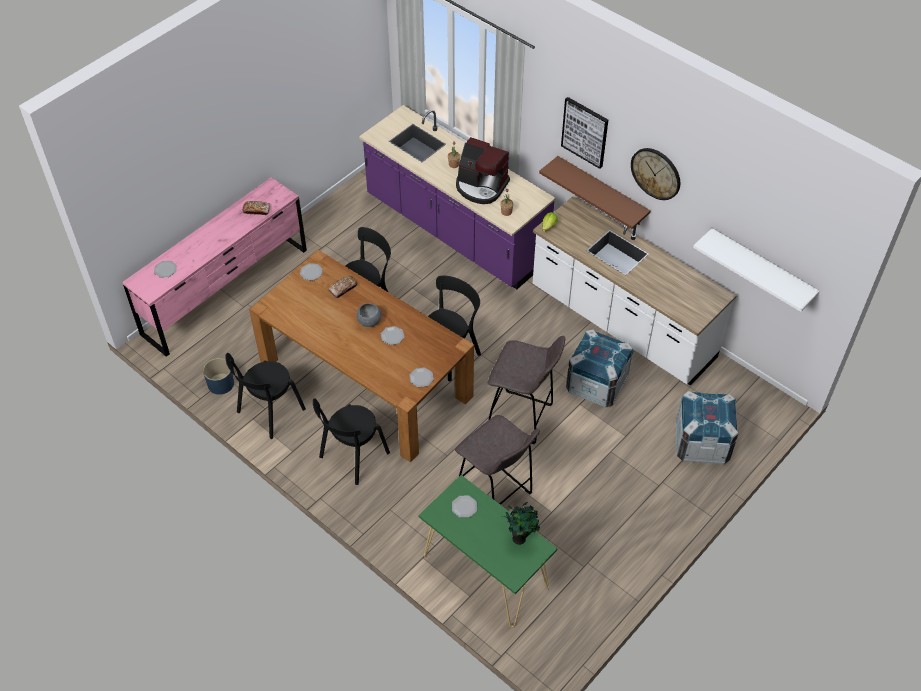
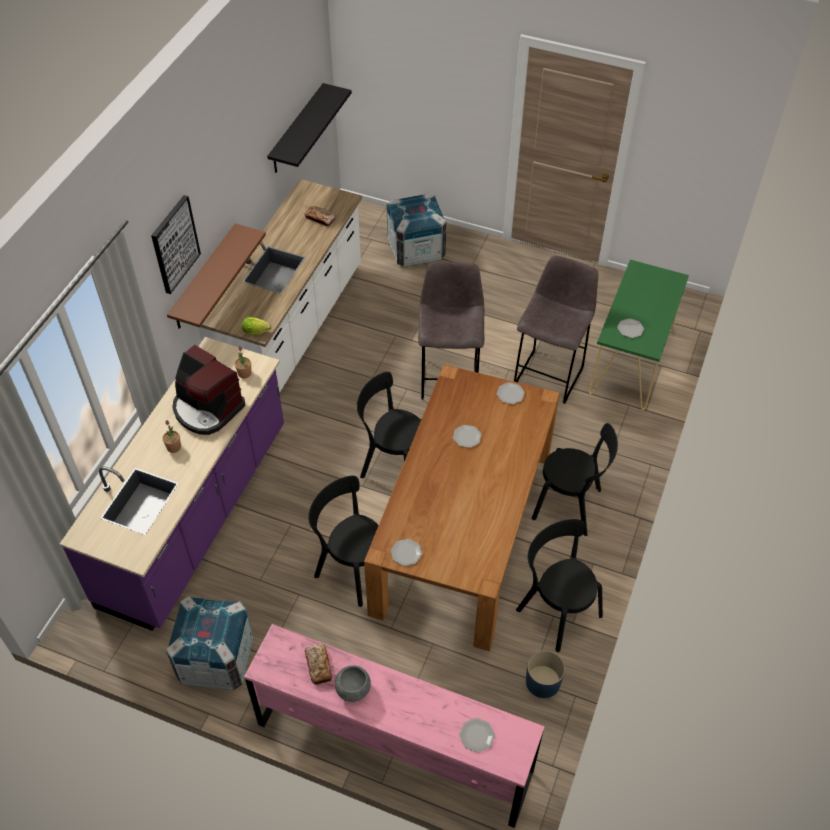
camera: 110 degrees left, 0 degrees up
black chair [225,353,306,439] -> black chair turned 150 degrees counterclockwise [516,519,603,652]
bread [328,275,357,298] -> bread moved to [304,206,336,226]
grey bowl [356,303,382,327] -> grey bowl moved to [335,665,371,702]
coffee machine [456,137,510,204] -> coffee machine turned 120 degrees clockwise [172,345,245,435]
potted plant [505,502,540,545] -> none
crate [566,329,633,408] -> crate moved to [166,596,254,691]
wall clock [631,148,680,200] -> none
white shelf [693,228,819,312] -> black shelf [267,83,352,173]

